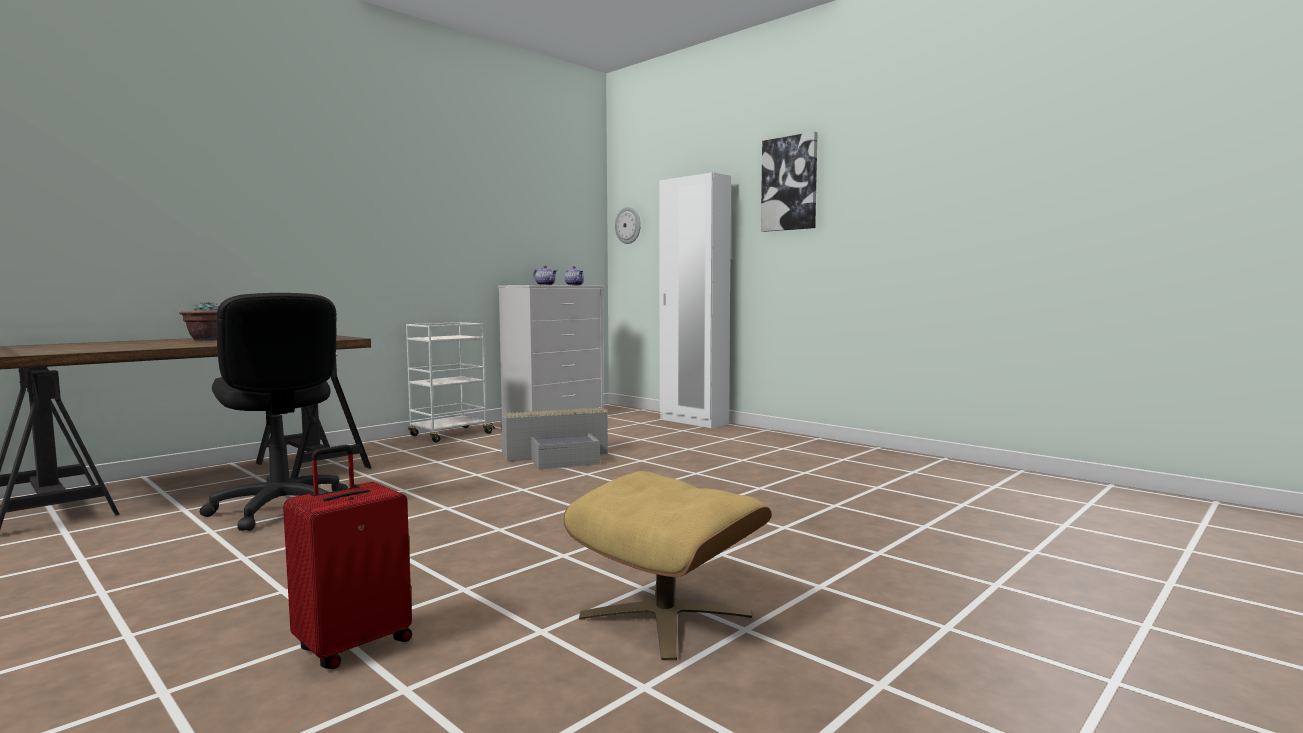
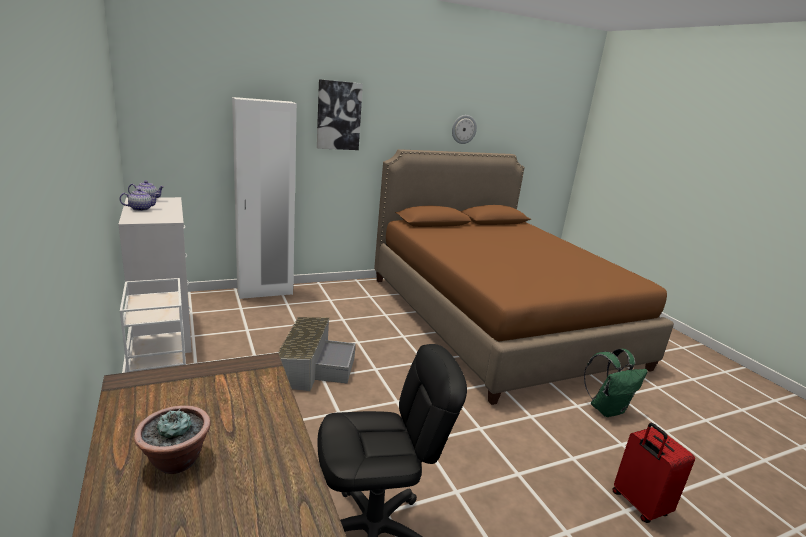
camera: 70 degrees left, 15 degrees up
beige ottoman [564,471,772,661] -> green backpack [584,349,648,417]
wall clock [615,207,641,244] -> wall clock moved to [452,115,477,144]
none -> brown bed [374,149,674,405]

